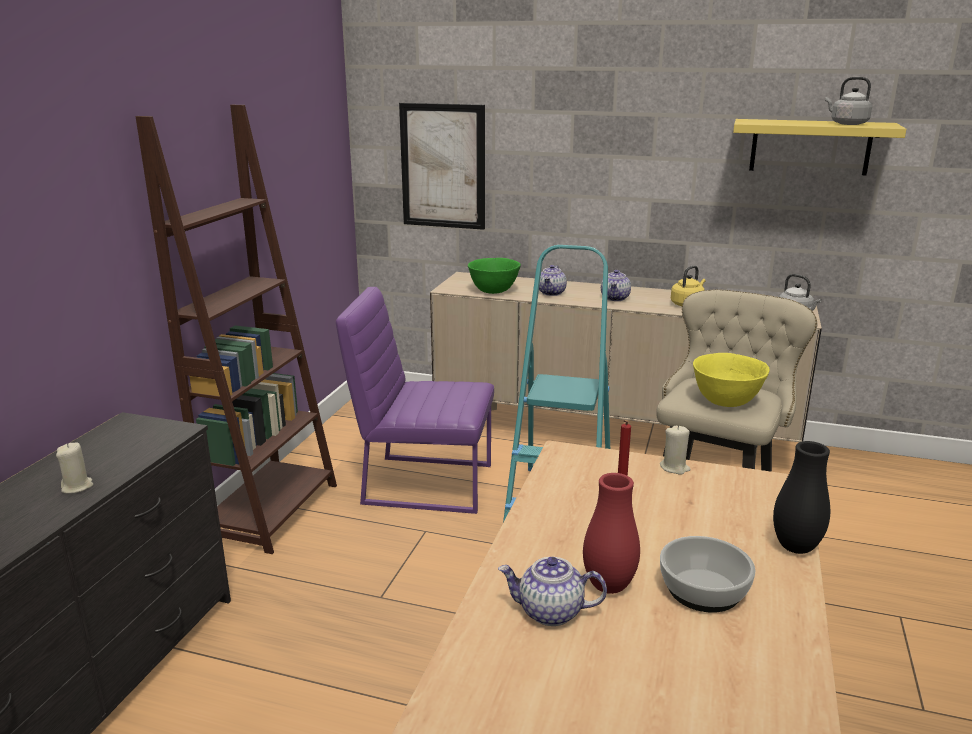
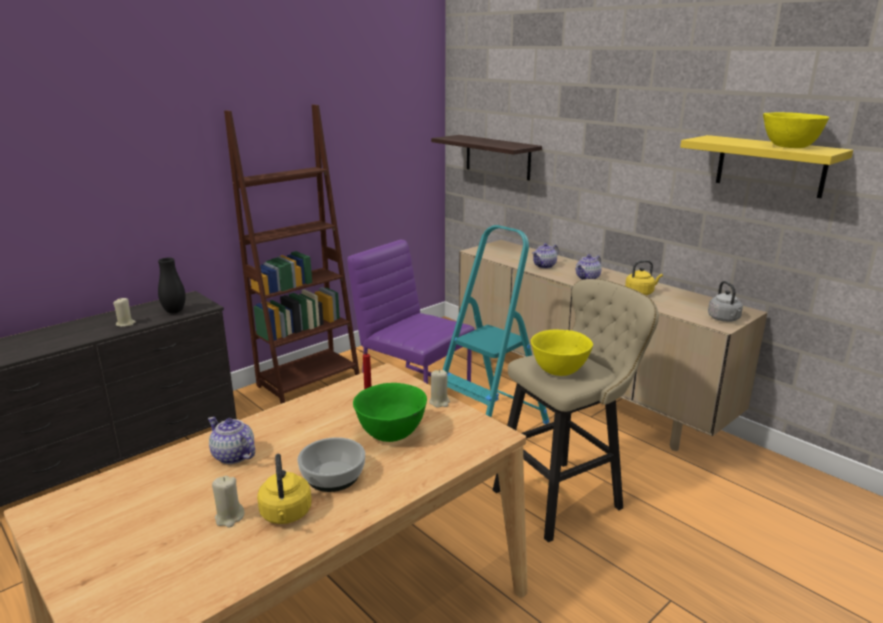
camera: 30 degrees right, 0 degrees up
picture [399,103,485,230] -> shelf [431,135,542,180]
green bowl [468,258,521,294] -> green bowl moved to [353,383,427,442]
red vase [583,473,640,594] -> none
black vase [773,441,830,554] -> black vase moved to [158,258,186,313]
grey kettle [825,77,872,125] -> yellow bowl [763,112,829,148]
none -> beige candle [212,476,245,527]
none -> yellow kettle [257,454,312,524]

